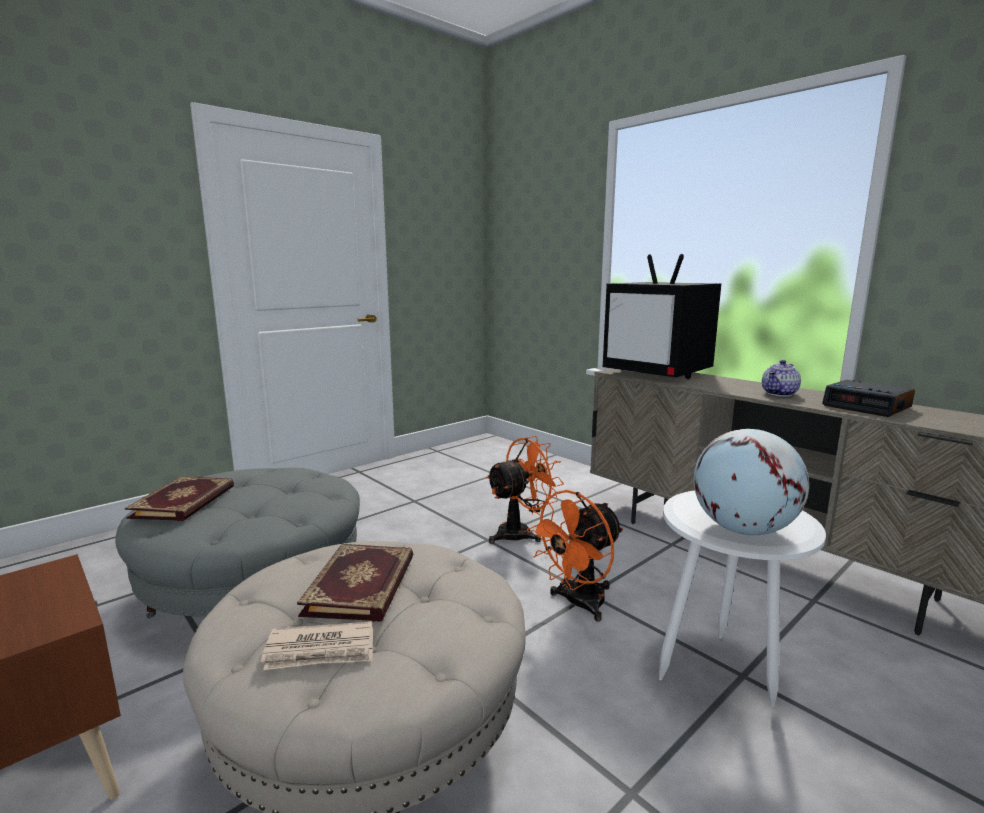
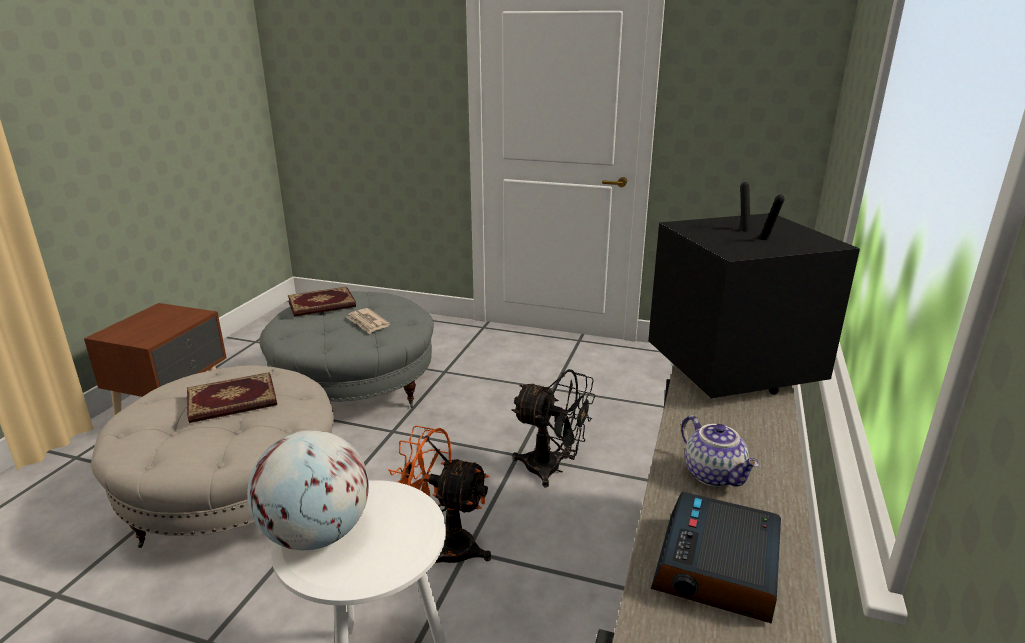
camera: 60 degrees right, 10 degrees up
newspaper [260,621,373,670] -> newspaper moved to [346,308,390,334]
orange fan [486,436,564,544] -> black fan [512,369,596,488]
television [603,254,721,379] -> television turned 150 degrees clockwise [648,182,860,398]
teapot [762,360,801,397] -> teapot turned 135 degrees counterclockwise [681,415,759,487]

